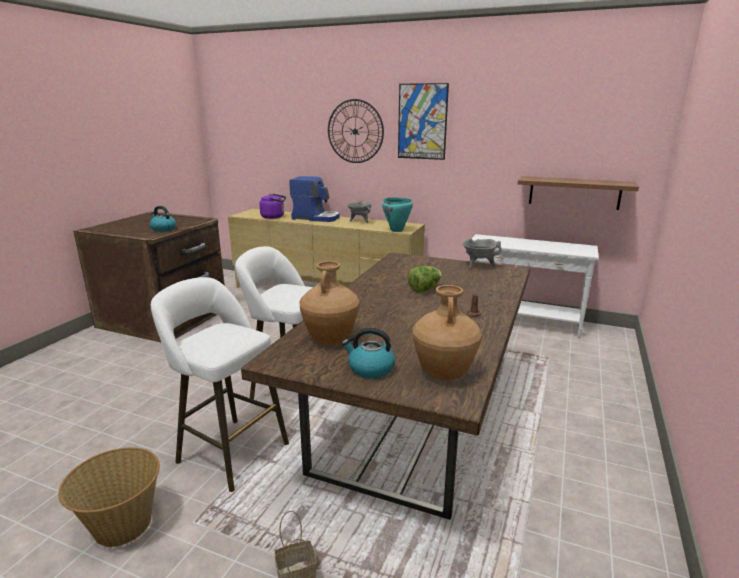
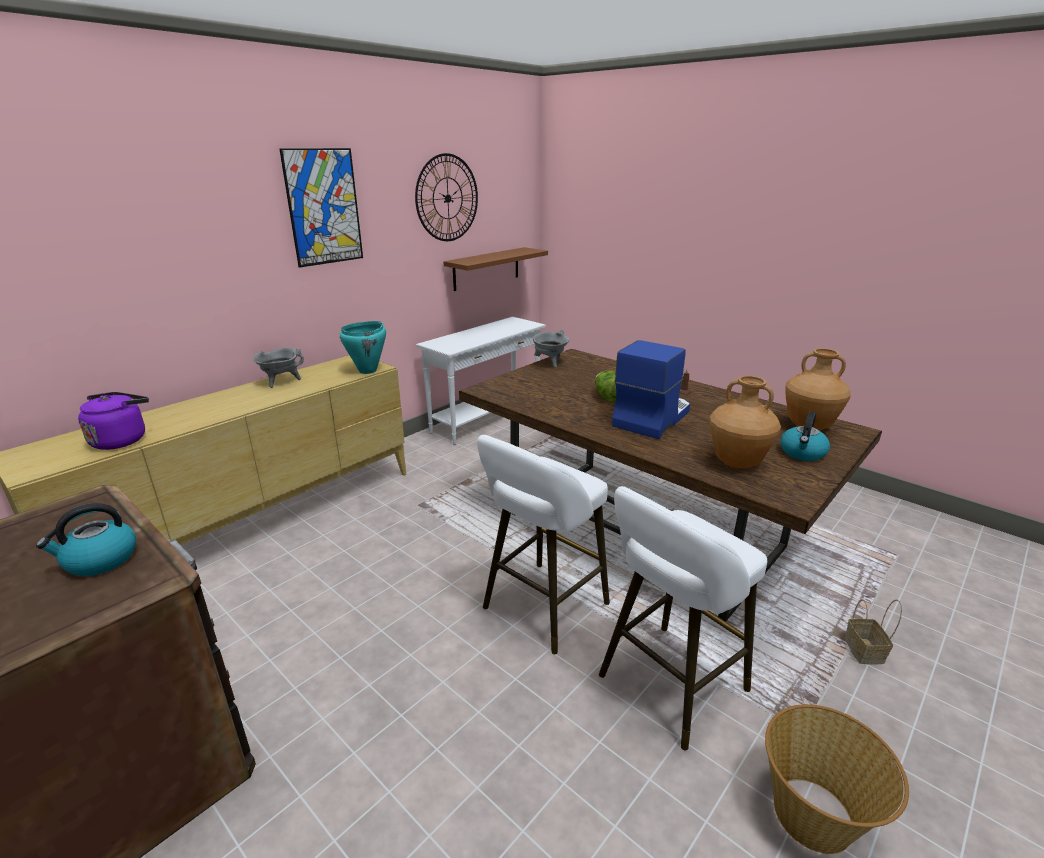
camera: 70 degrees left, 5 degrees up
coffee machine [289,176,340,222] -> coffee machine moved to [612,340,690,439]
wall clock [328,99,384,163] -> wall clock moved to [415,153,478,241]

